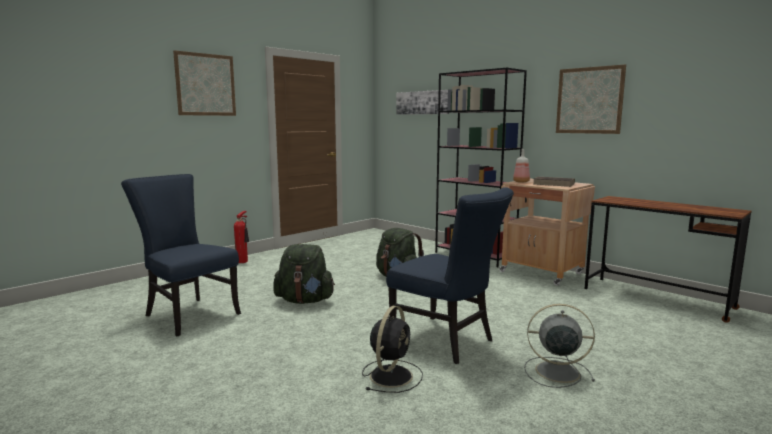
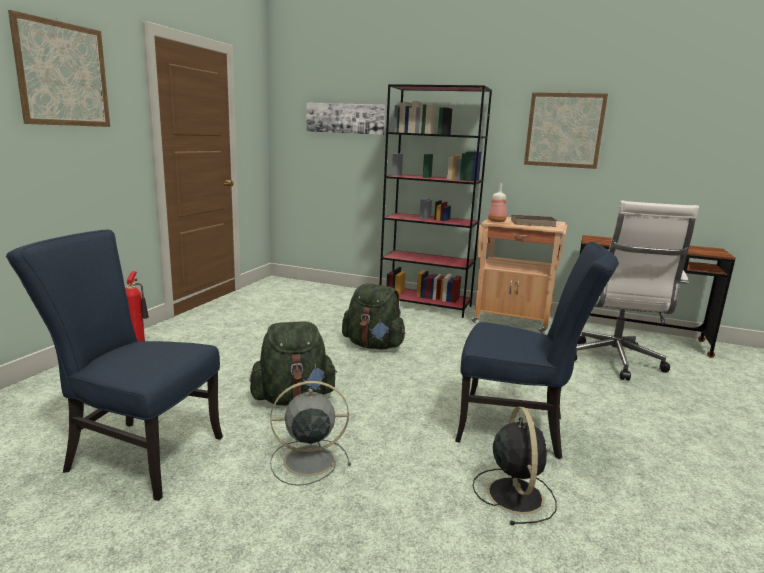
camera: 25 degrees left, 5 degrees up
grey fan [524,304,595,388] -> grey fan moved to [270,381,351,486]
none -> white office chair [574,201,699,380]

